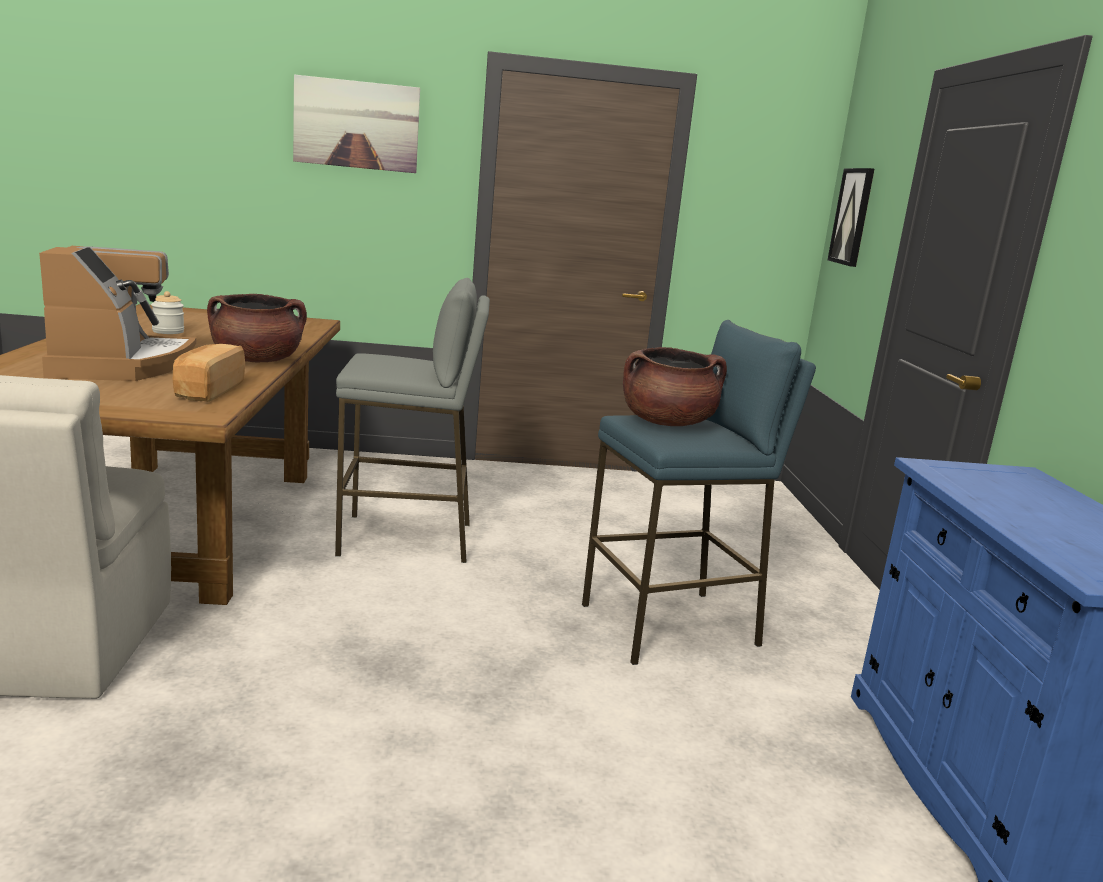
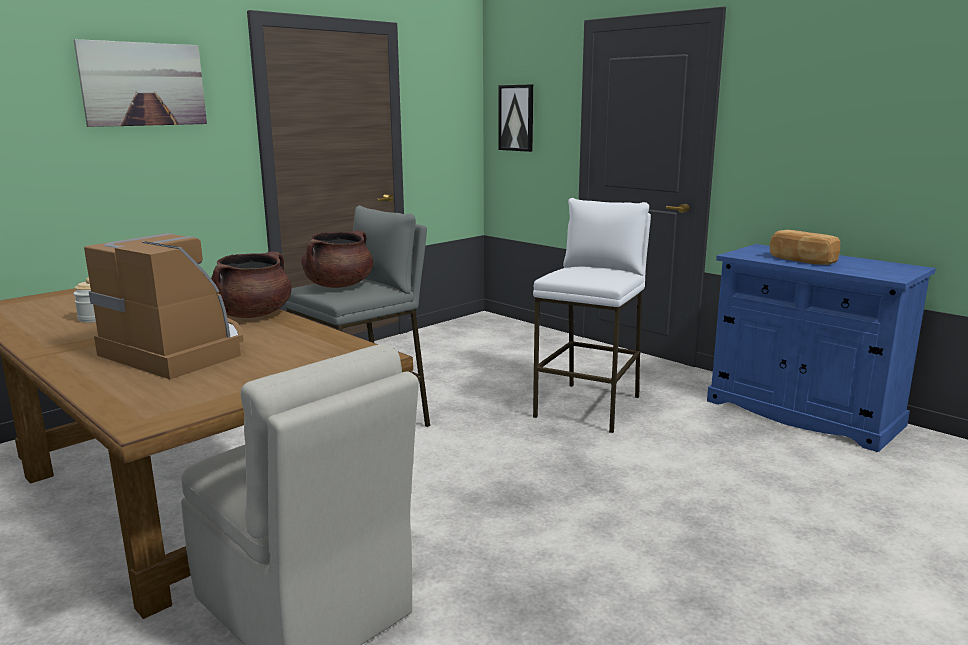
camera: 40 degrees left, 0 degrees up
bread [173,344,245,402] -> bread moved to [770,229,840,265]
blue stool [582,320,816,665] -> white stool [533,198,651,433]
brown cooking pot [623,347,727,426] -> brown cooking pot moved to [301,230,373,288]

